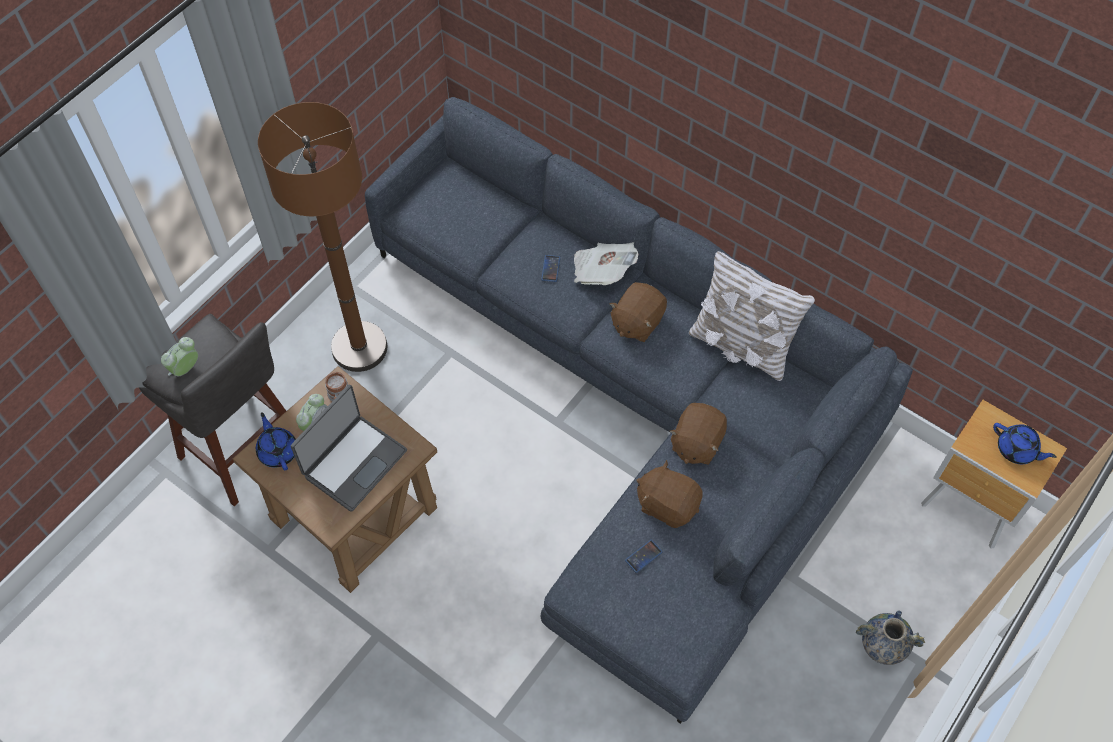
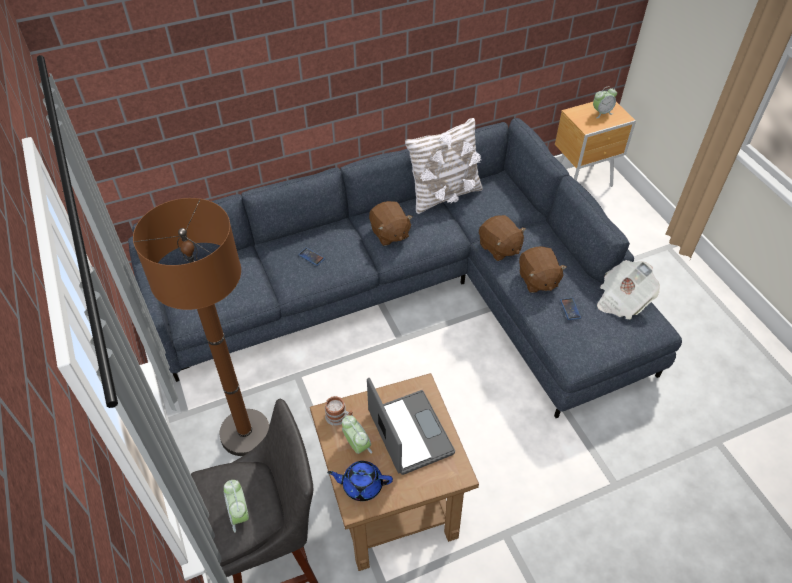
camera: 60 degrees left, 10 degrees down
newspaper [574,242,638,285] -> newspaper moved to [597,260,660,320]
brown plush toy [636,460,703,528] -> brown plush toy turned 75 degrees counterclockwise [519,246,567,293]
vase [856,610,925,665] -> none
blue teapot [993,423,1057,464] -> alarm clock [593,87,617,119]

